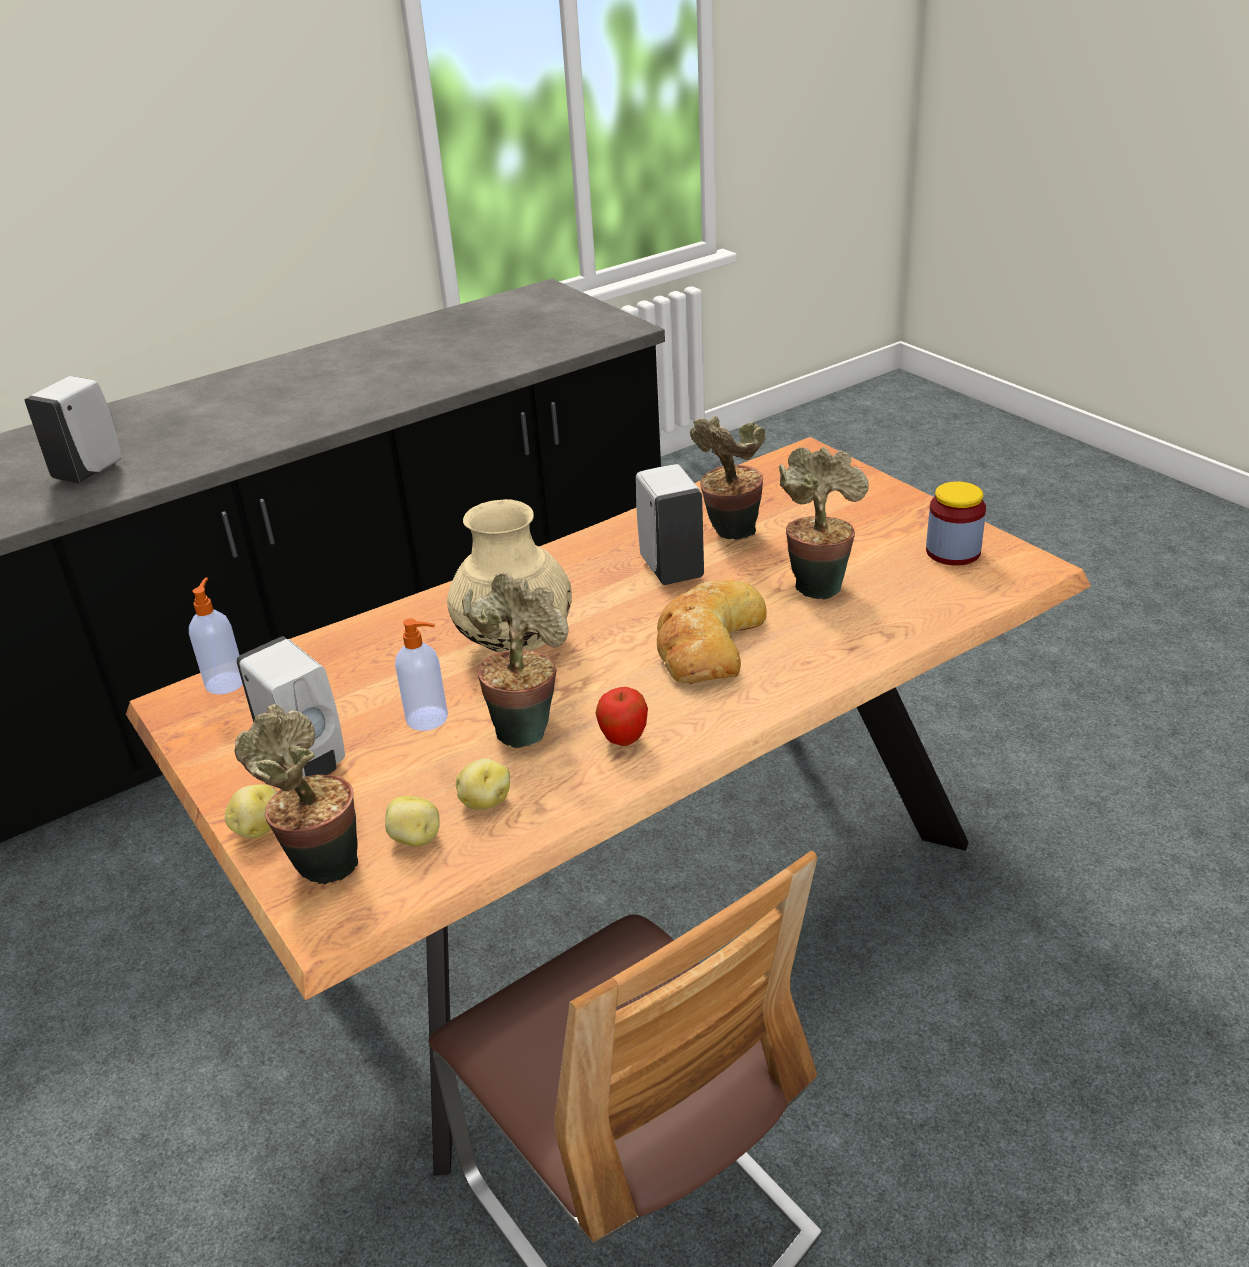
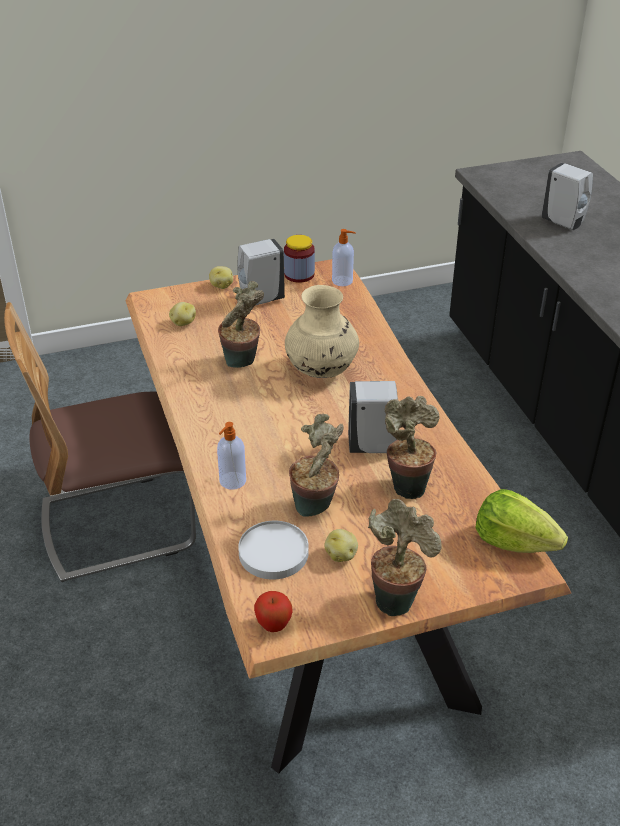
camera: 105 degrees right, 5 degrees up
potted plant [235,704,358,885] -> potted plant moved to [368,499,442,616]
soap dispenser [395,618,448,731] -> soap dispenser moved to [217,422,246,490]
potato [456,758,510,810] -> potato moved to [324,529,358,562]
apple [595,687,648,746] -> apple moved to [254,591,293,632]
bread [657,580,767,684] -> none
jar [926,481,986,565] -> jar moved to [284,235,315,283]
none -> white plate [238,521,309,580]
none -> lettuce [476,489,568,553]

